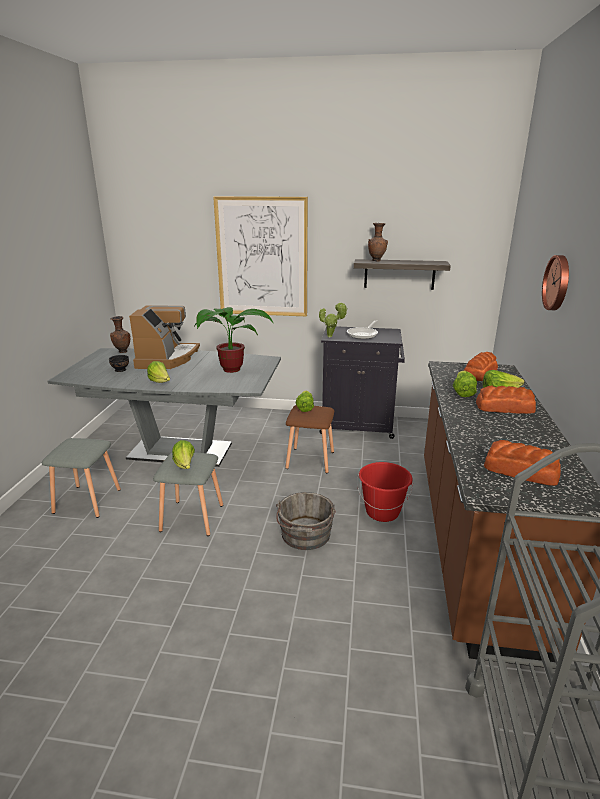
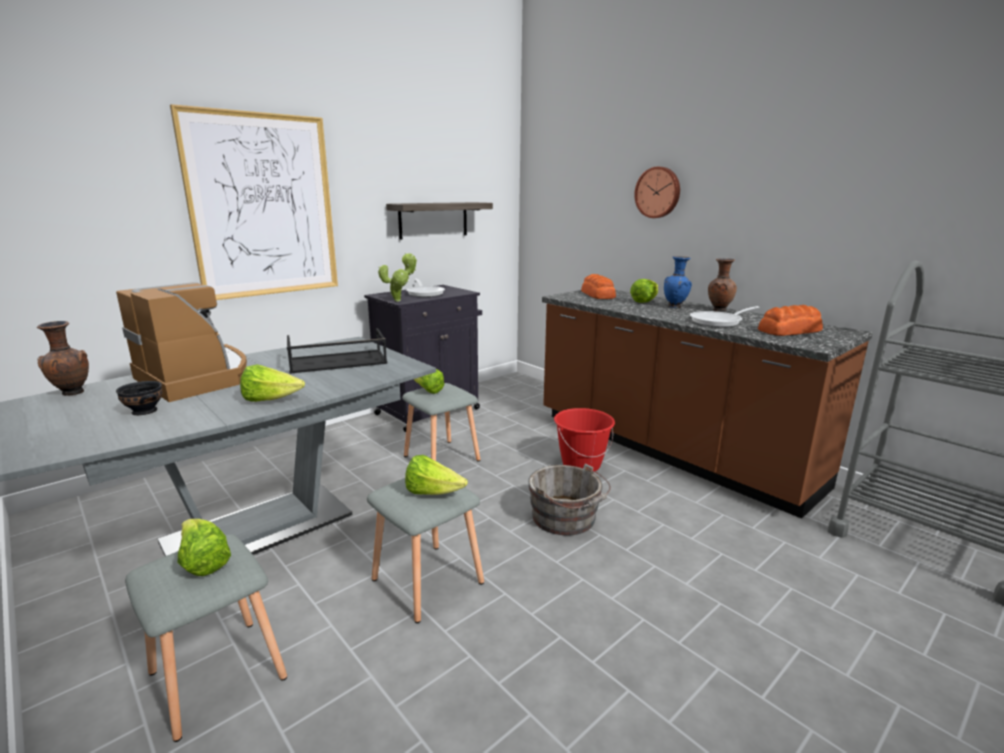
camera: 50 degrees left, 5 degrees down
potted plant [194,307,274,373] -> black tray [287,328,387,374]
brown stool [285,405,334,473] -> grey stool [402,383,480,461]
brown vase [368,223,388,261] -> brown vase moved to [708,258,737,312]
lettuce [453,370,477,397] -> lettuce moved to [178,519,231,576]
bread [476,386,536,414] -> blue vase [664,256,692,308]
none -> frying pan [690,306,760,327]

